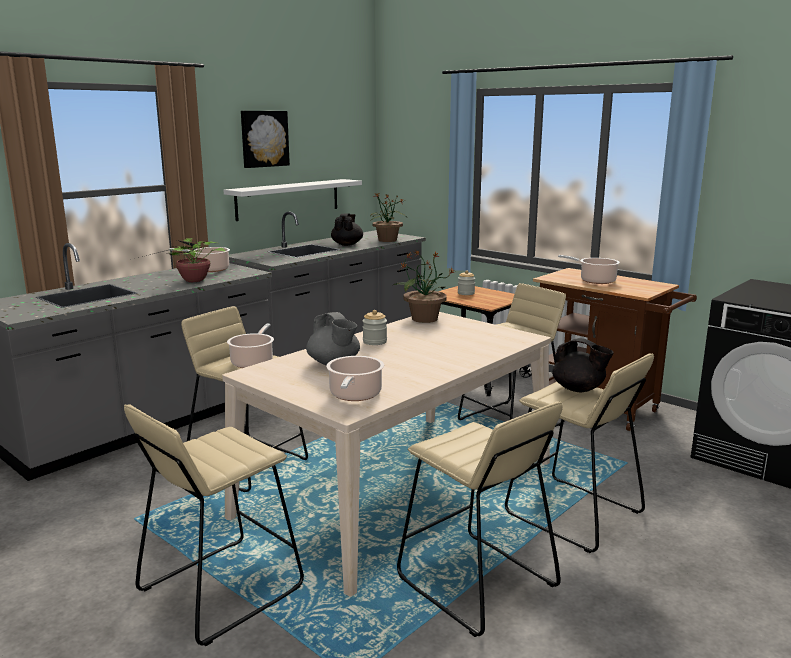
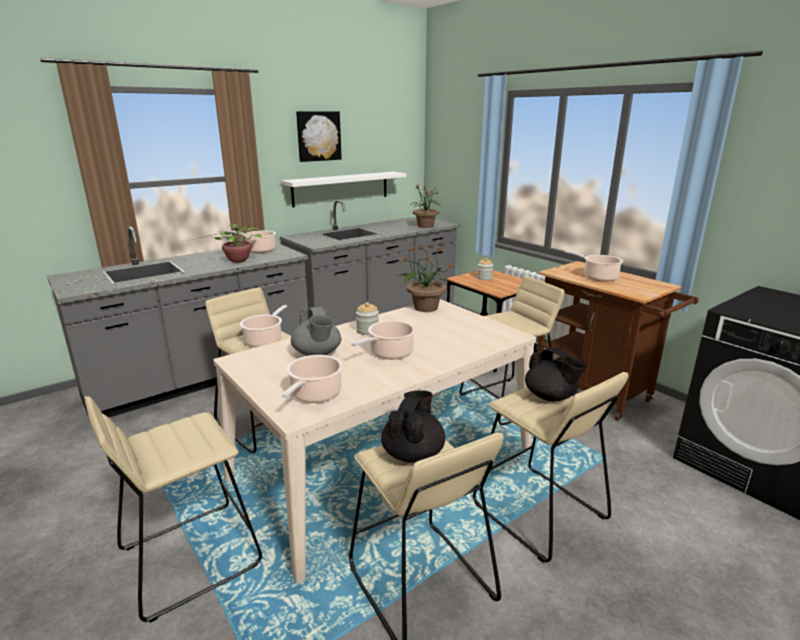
camera: 10 degrees right, 5 degrees up
black teapot [331,213,363,246] -> black teapot moved to [381,390,445,463]
none -> cooking pot [351,320,416,359]

